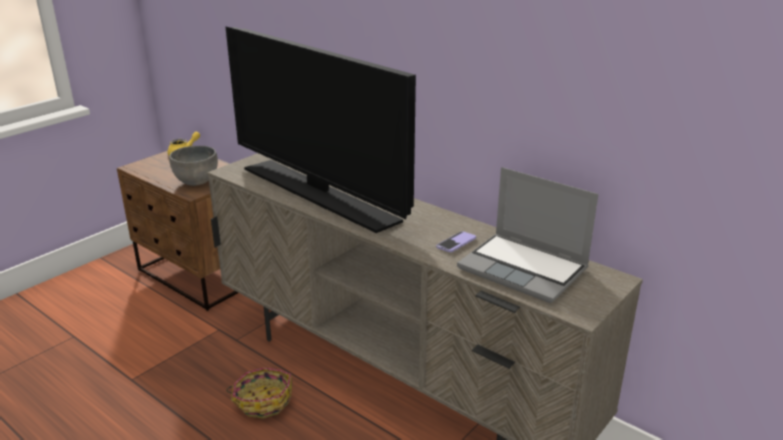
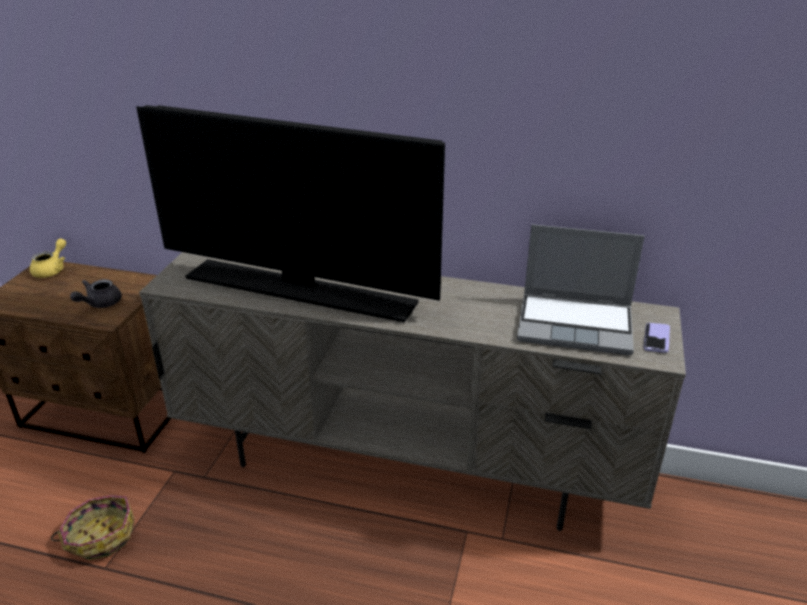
camera: 25 degrees left, 5 degrees up
grey bowl [169,146,218,186] -> grey teapot [70,279,122,308]
basket [226,368,292,419] -> basket moved to [51,495,134,560]
phone [436,231,476,252] -> phone moved to [644,323,670,353]

